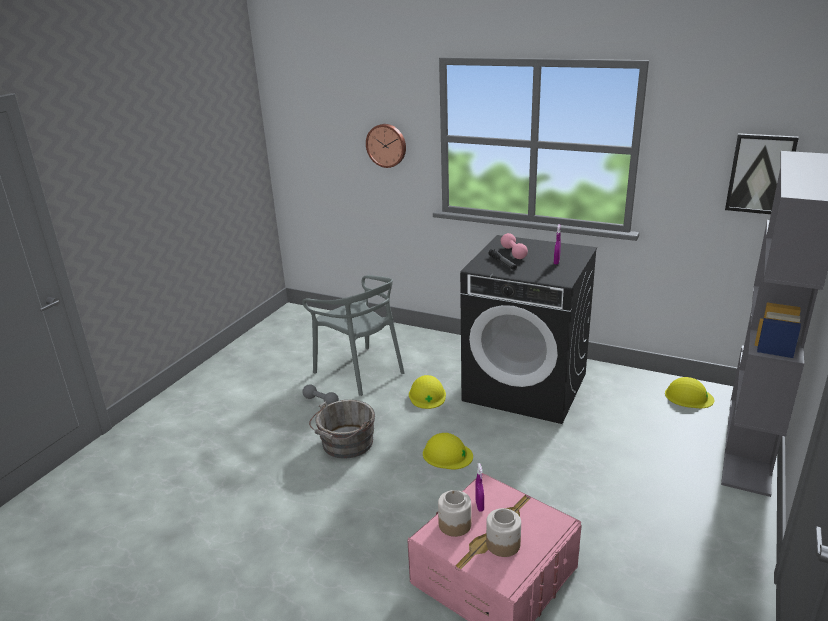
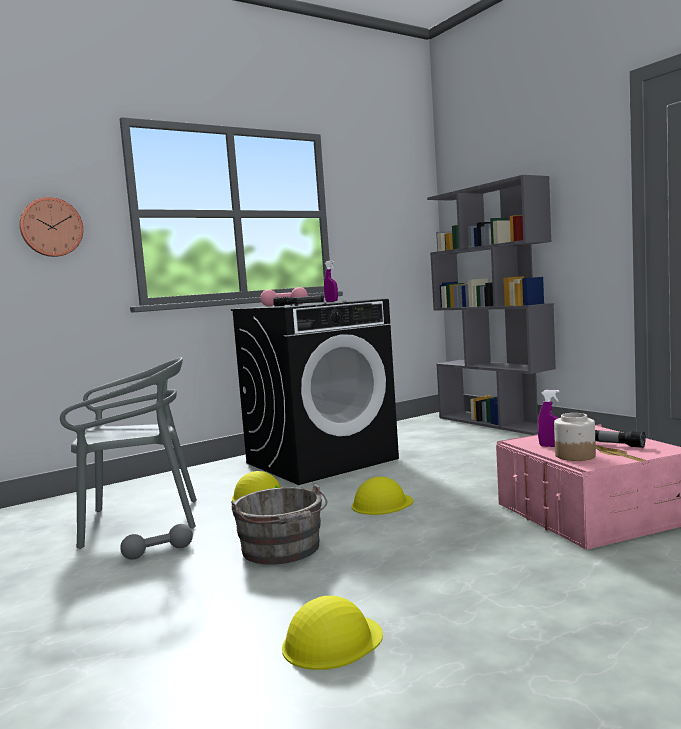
camera: 60 degrees left, 20 degrees down
jar [486,508,521,557] -> flashlight [595,430,646,448]
yellow hard hat [665,377,714,408] -> yellow hard hat moved to [282,596,383,670]
picture [725,133,799,214] -> none

